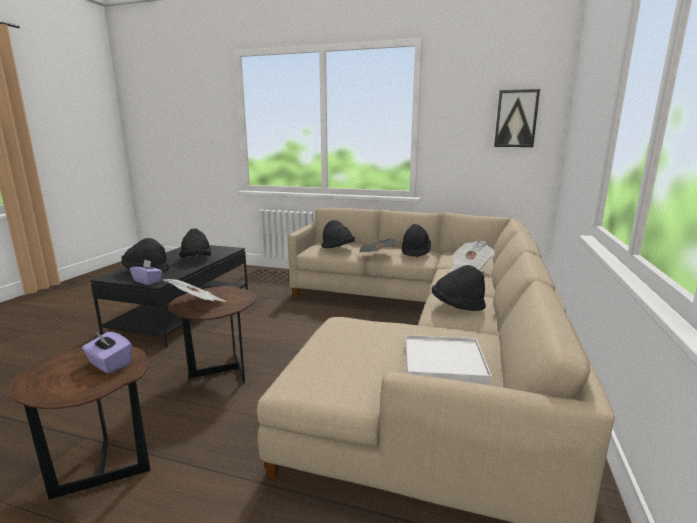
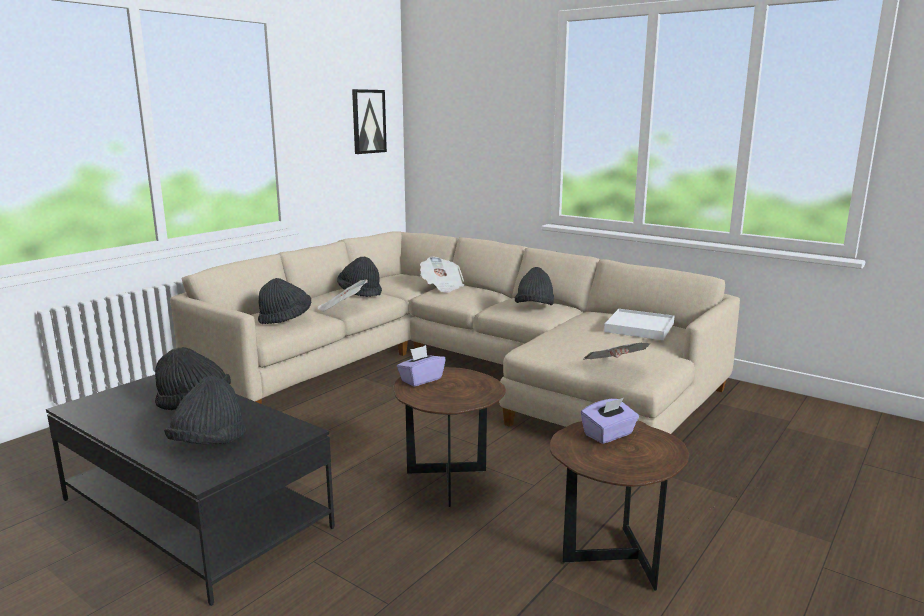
camera: 70 degrees left, 0 degrees up
purple tissue box [130,259,163,285] -> purple tissue box moved to [397,345,446,387]
newspaper [162,279,227,302] -> newspaper moved to [584,343,650,359]

